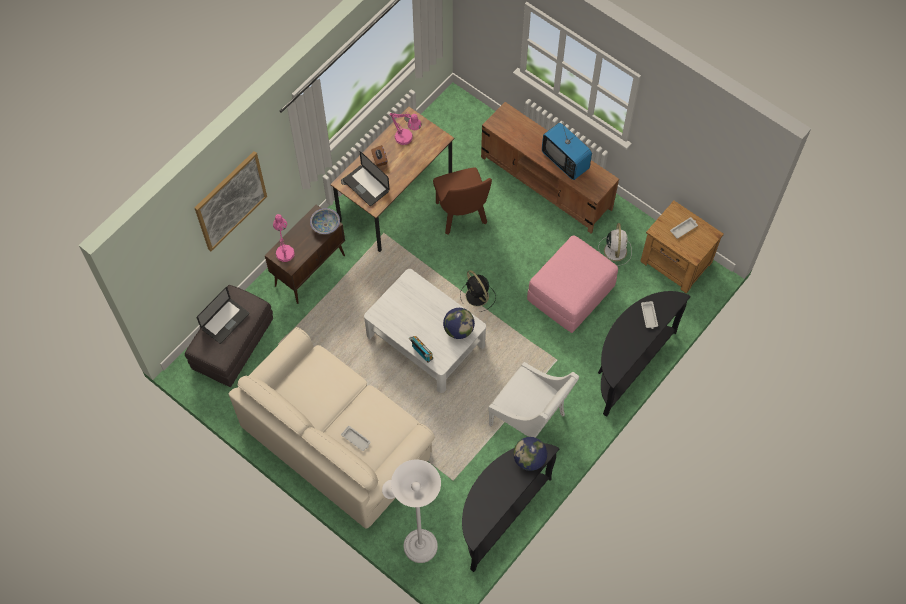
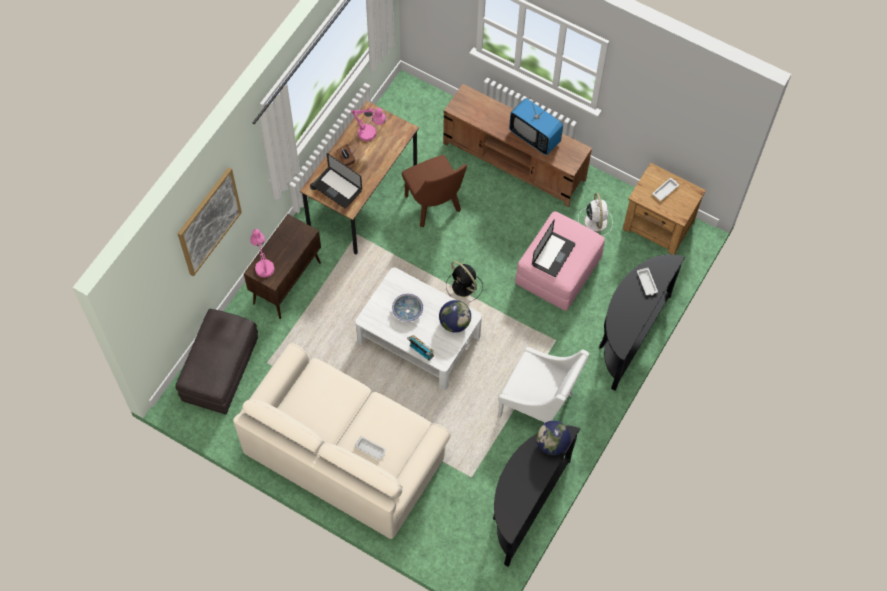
camera: 10 degrees left, 0 degrees up
laptop [197,287,249,344] -> laptop moved to [532,219,575,277]
bowl [310,208,340,234] -> bowl moved to [392,293,423,322]
white floor lamp [382,460,441,563] -> none

